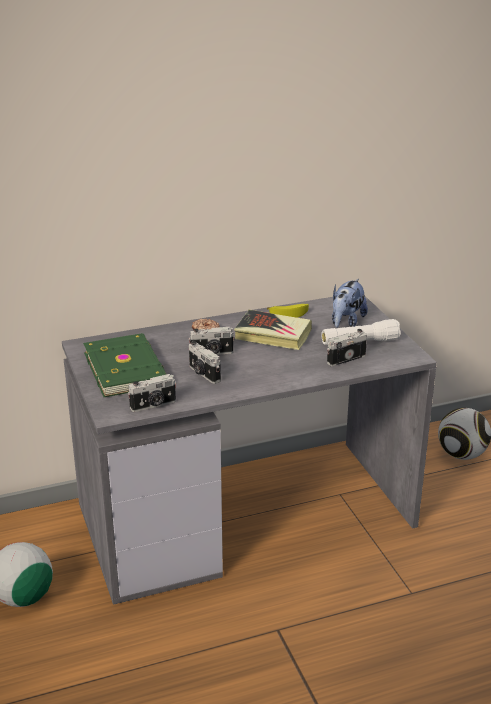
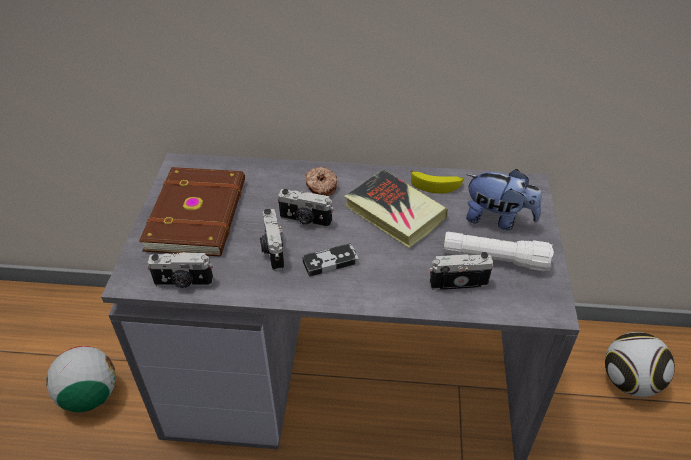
camera: 25 degrees right, 15 degrees up
green book [83,333,166,397] -> brown book [139,167,245,256]
plush toy [332,279,368,328] -> plush toy turned 120 degrees counterclockwise [466,169,542,230]
none -> game controller [302,243,359,277]

